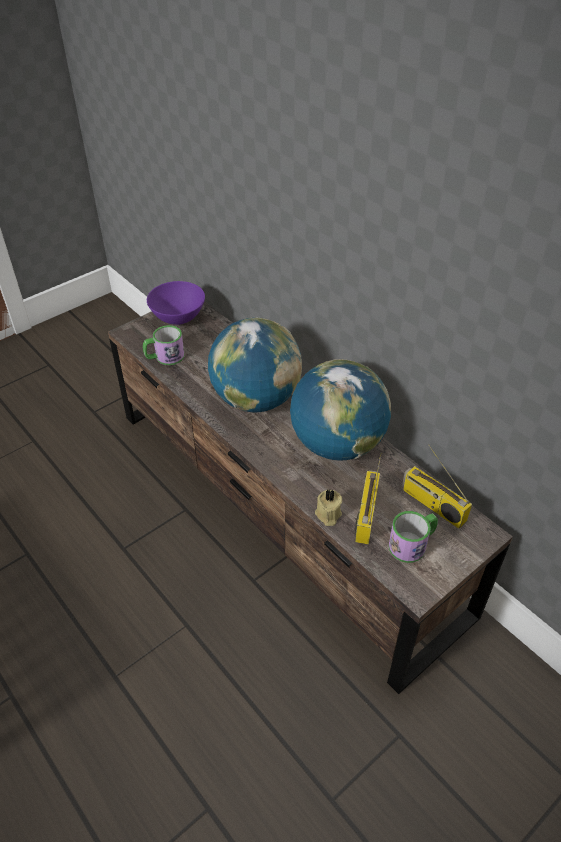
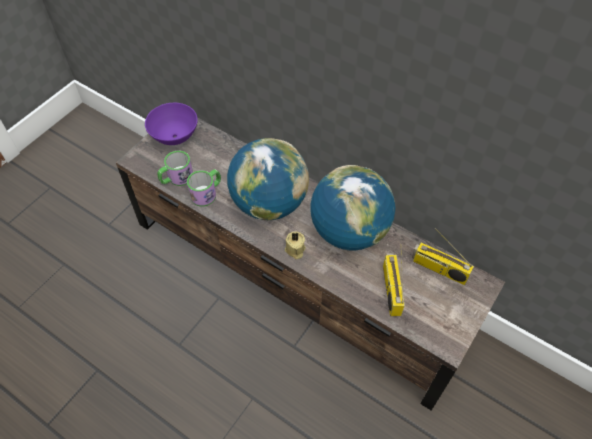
camera: 15 degrees left, 10 degrees up
beige candle [315,490,342,526] -> beige candle moved to [285,232,306,259]
mug [389,511,438,563] -> mug moved to [187,169,221,207]

